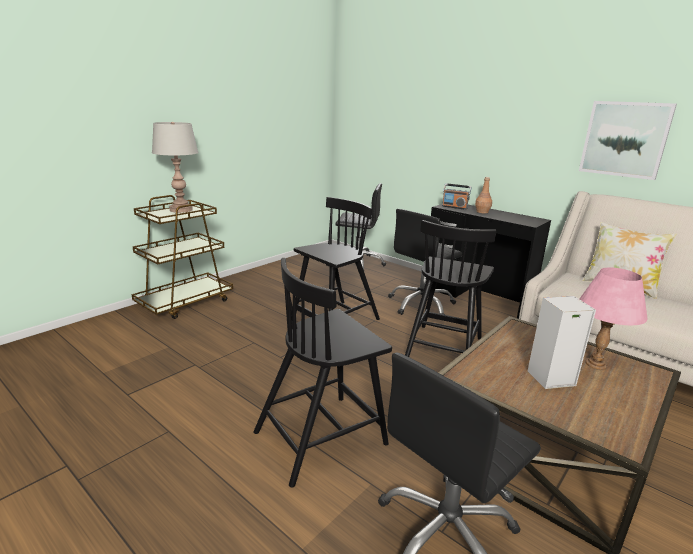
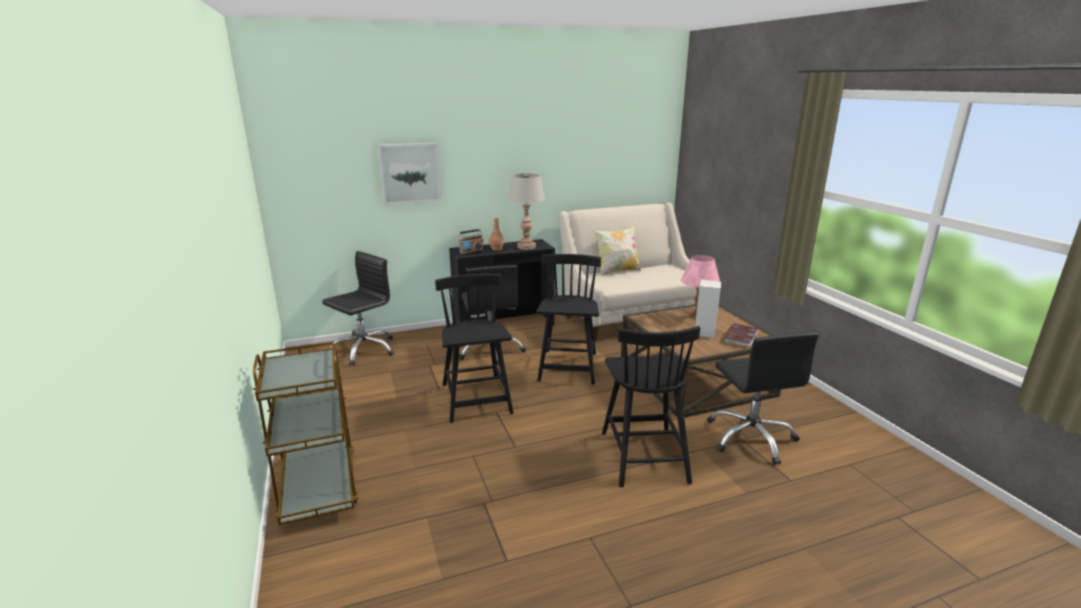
camera: 60 degrees left, 0 degrees up
grey table lamp [152,122,199,213] -> grey table lamp moved to [508,173,545,250]
black chair [405,220,496,357] -> black chair turned 135 degrees counterclockwise [537,254,601,385]
picture [579,101,677,180] -> picture moved to [378,143,442,205]
none -> book [724,324,758,348]

